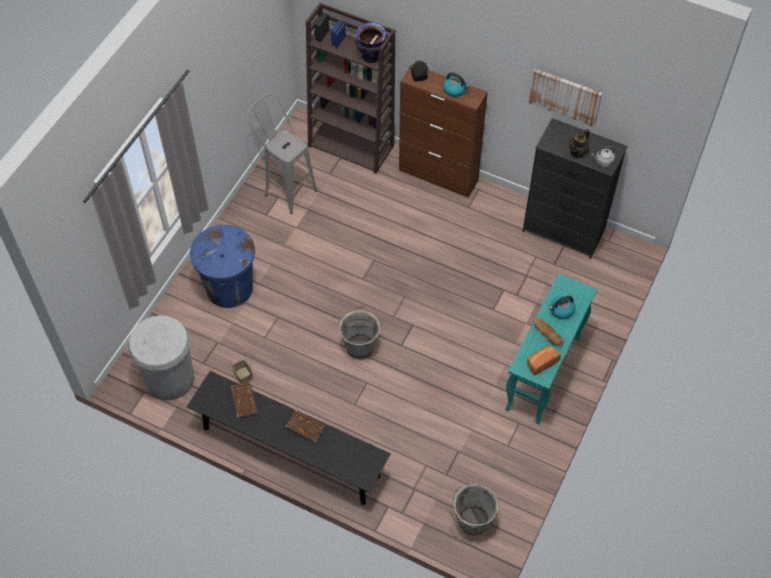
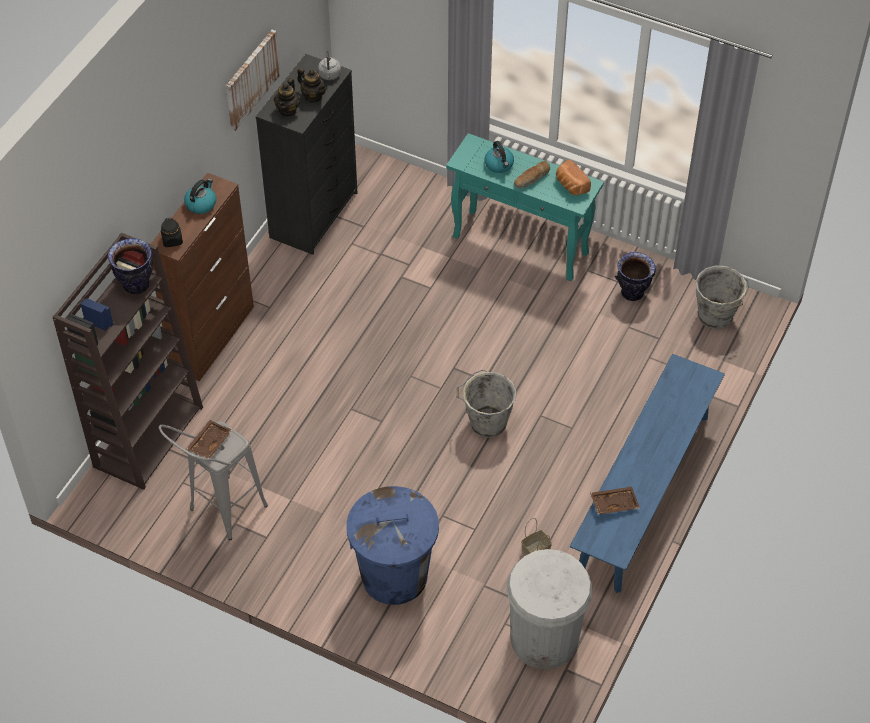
camera: 90 degrees left, 5 degrees down
black bench [187,371,391,505] -> blue bench [570,354,725,593]
brown tray [286,410,326,442] -> brown tray moved to [186,420,232,458]
none -> teapot [274,78,300,117]
none -> vase [615,252,656,301]

